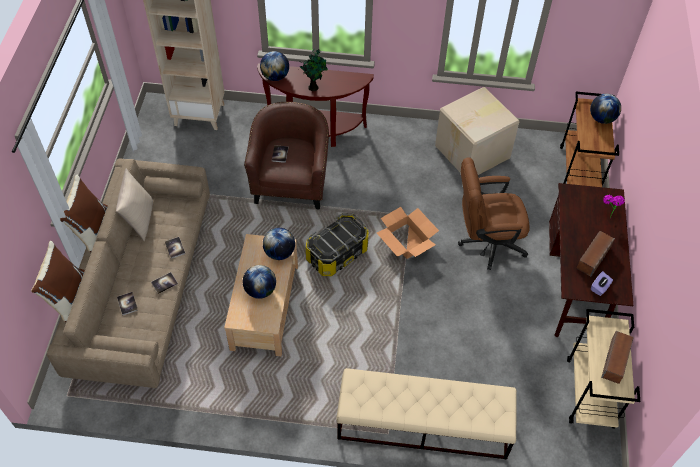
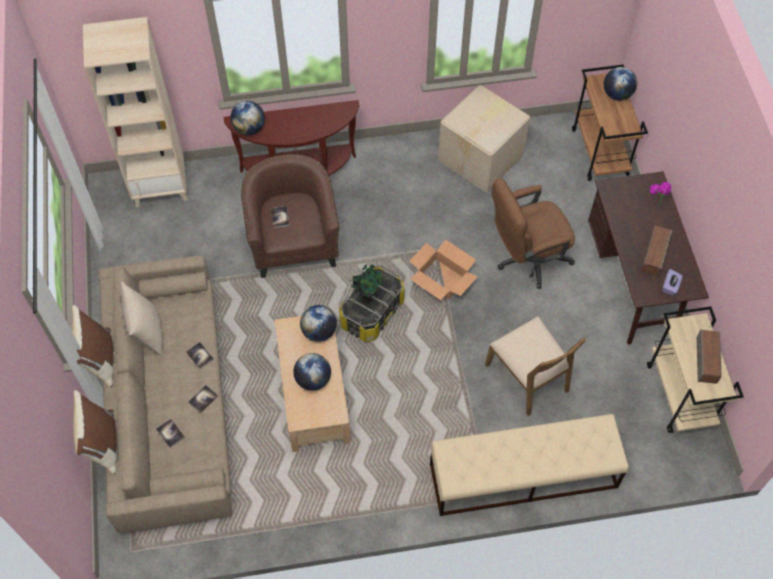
camera: 15 degrees left, 5 degrees up
potted plant [300,50,328,91] -> potted plant moved to [350,264,383,305]
none -> brown chair [485,316,586,416]

